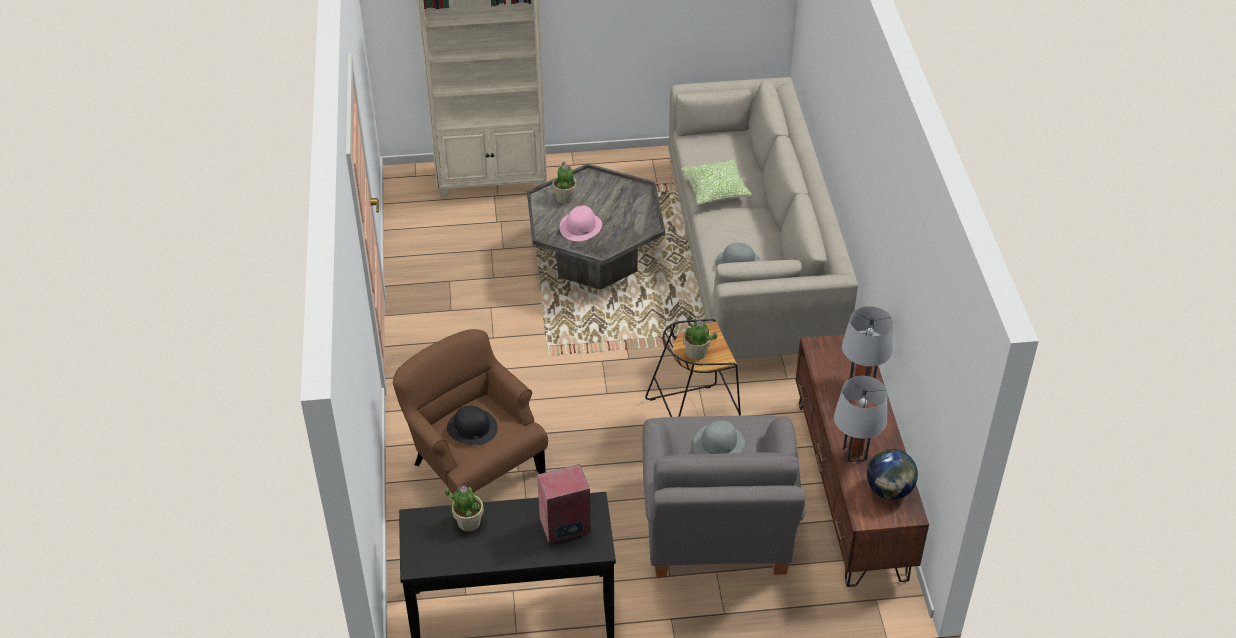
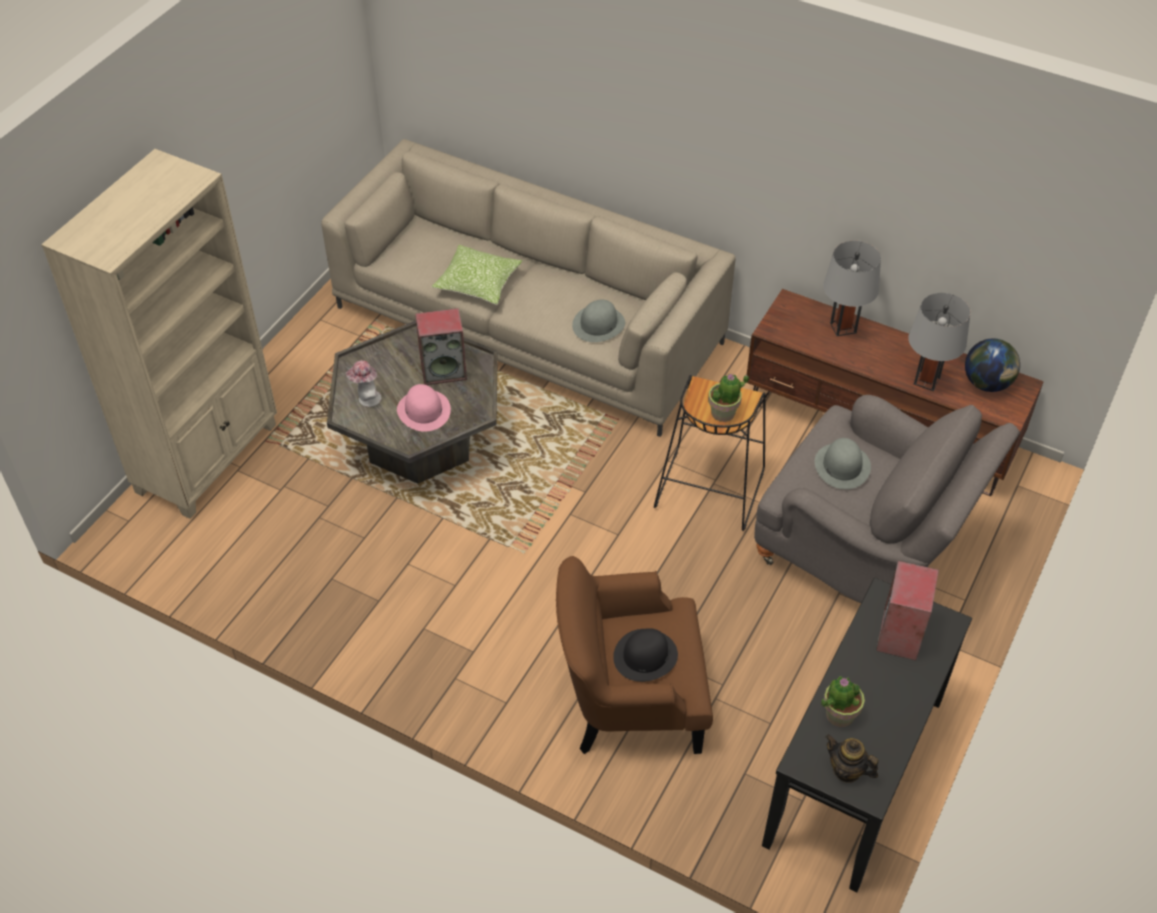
camera: 55 degrees left, 5 degrees up
potted plant [552,162,577,204] -> hat [346,360,382,407]
none -> speaker [415,308,467,385]
none -> teapot [825,734,879,783]

